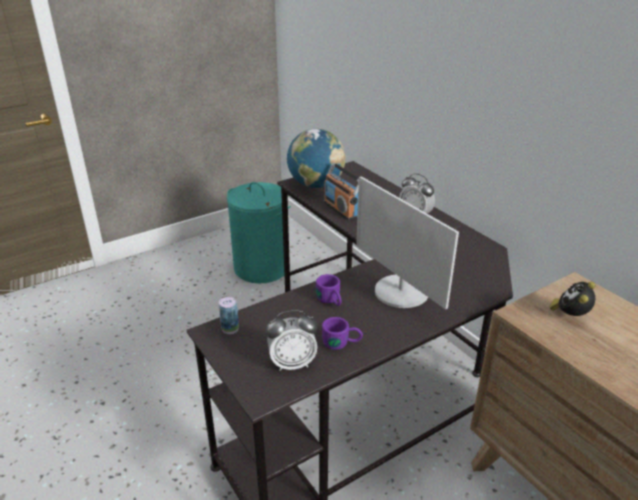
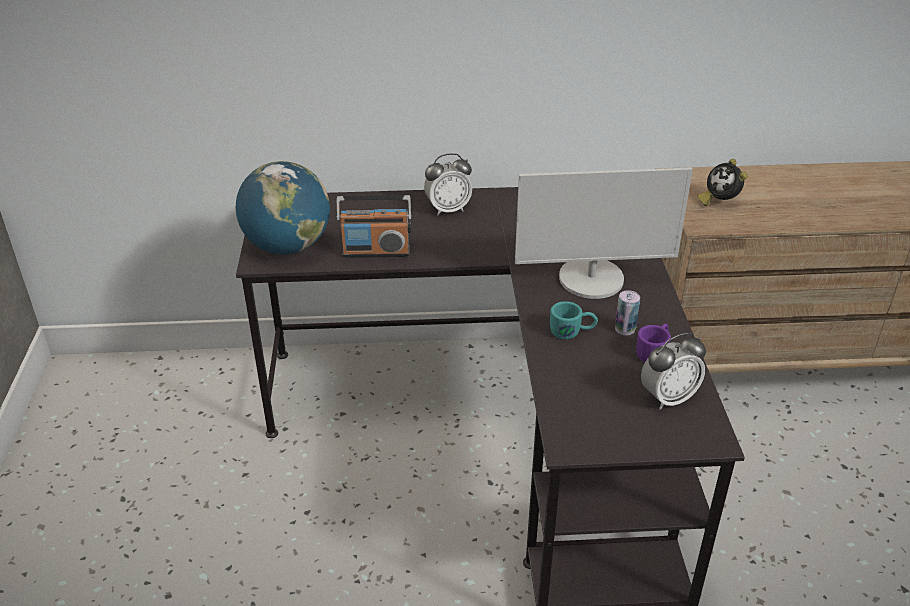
camera: 60 degrees left, 5 degrees up
can [219,297,239,334] -> can moved to [615,290,640,335]
turquoise laundry basket [227,182,291,283] -> none
alarm clock [266,310,317,371] -> alarm clock turned 45 degrees clockwise [641,333,706,410]
purple mug [316,274,342,306] -> turquoise mug [550,301,598,339]

